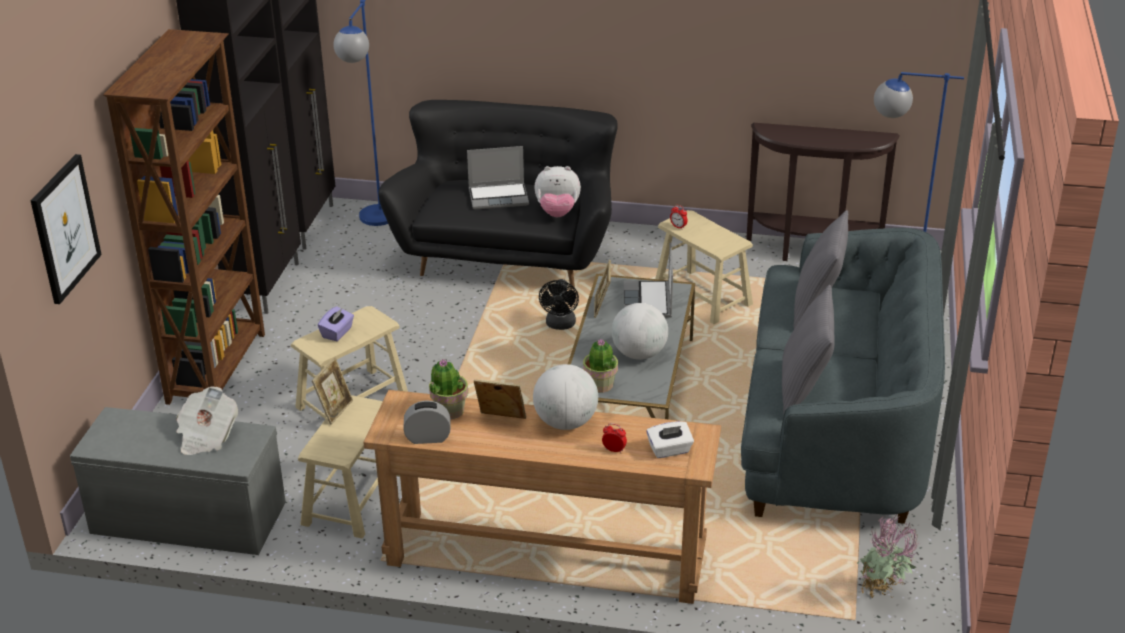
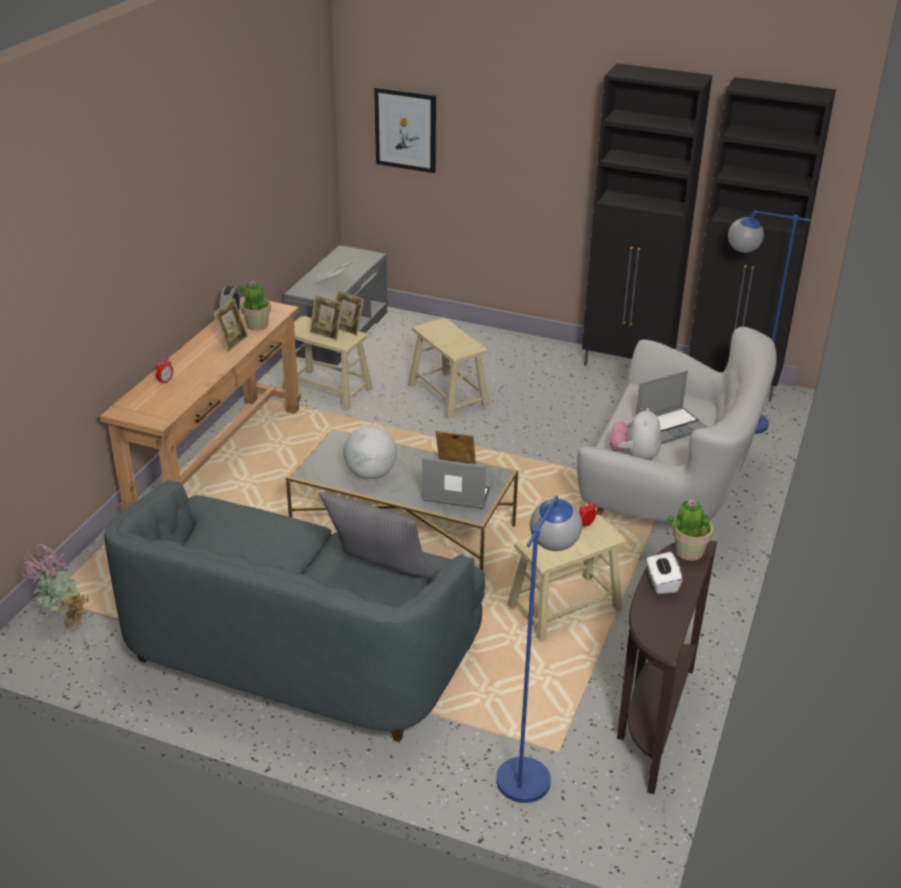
camera: 100 degrees right, 0 degrees up
brown bookcase [103,29,265,405] -> none
purple tissue box [318,306,354,341] -> none
black sofa [378,100,618,289] -> white sofa [577,327,777,521]
laptop [467,146,529,210] -> laptop turned 120 degrees counterclockwise [636,370,707,444]
globe [533,364,598,430] -> none
black fan [539,279,579,330] -> none
potted plant [583,339,618,393] -> potted plant moved to [667,498,713,561]
white tissue box [646,421,694,458] -> white tissue box moved to [647,552,682,594]
grey pillow [782,284,835,415] -> none
none -> picture frame [310,295,343,341]

